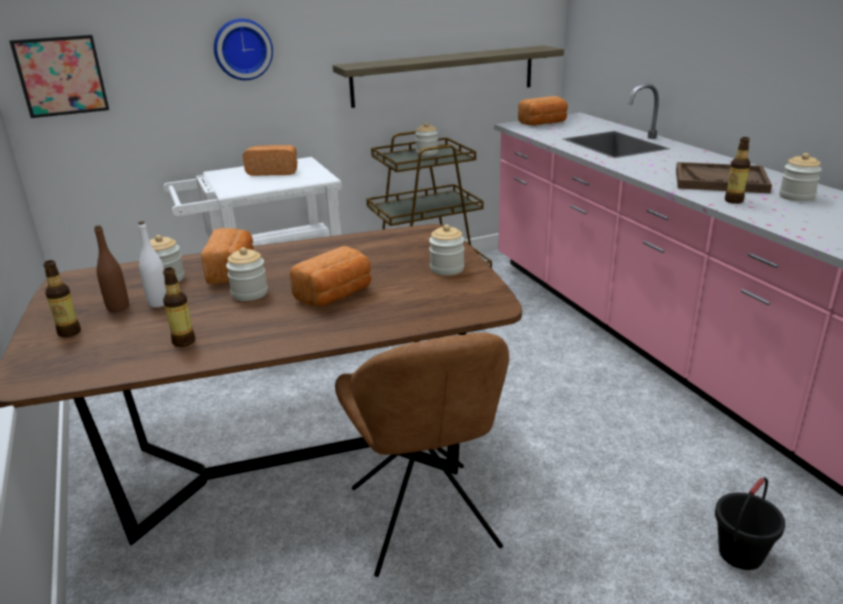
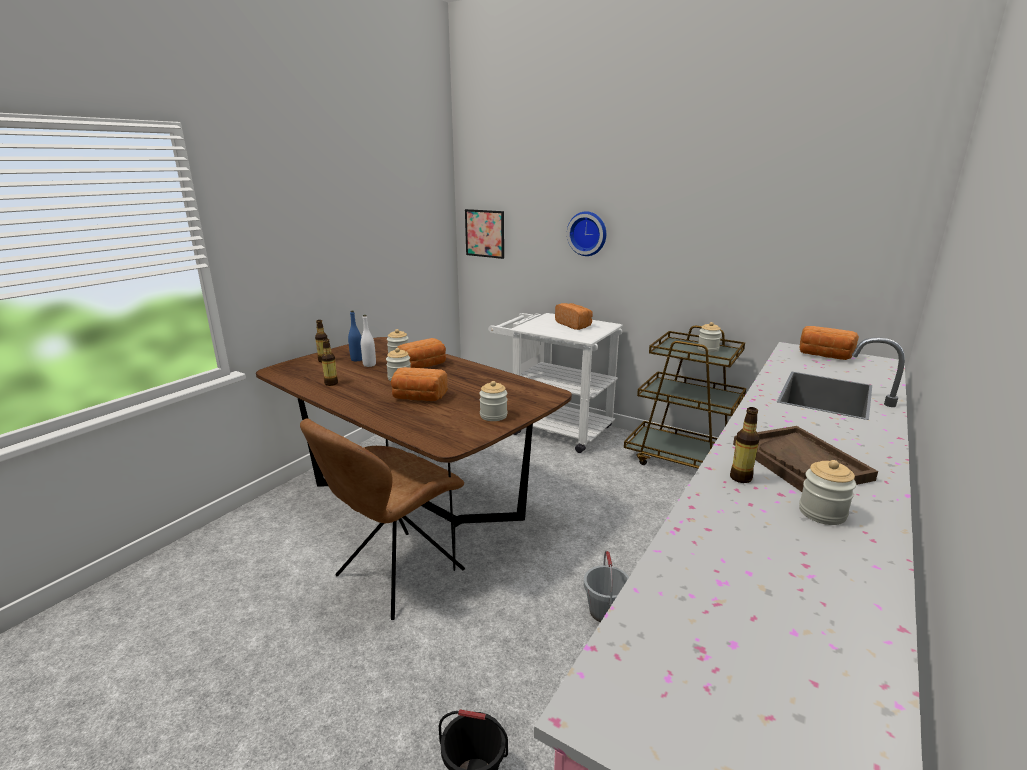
camera: 55 degrees right, 5 degrees down
brown bottle [94,225,129,312] -> blue bottle [348,311,362,361]
shelf [333,45,564,108] -> none
none -> grey bucket [584,550,629,622]

